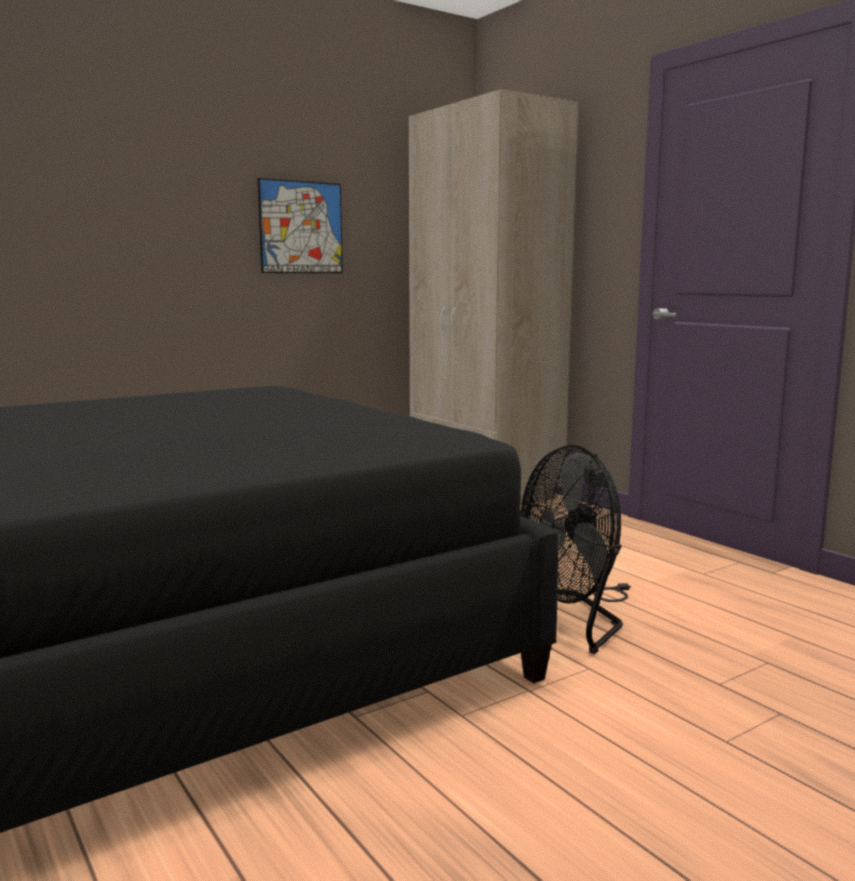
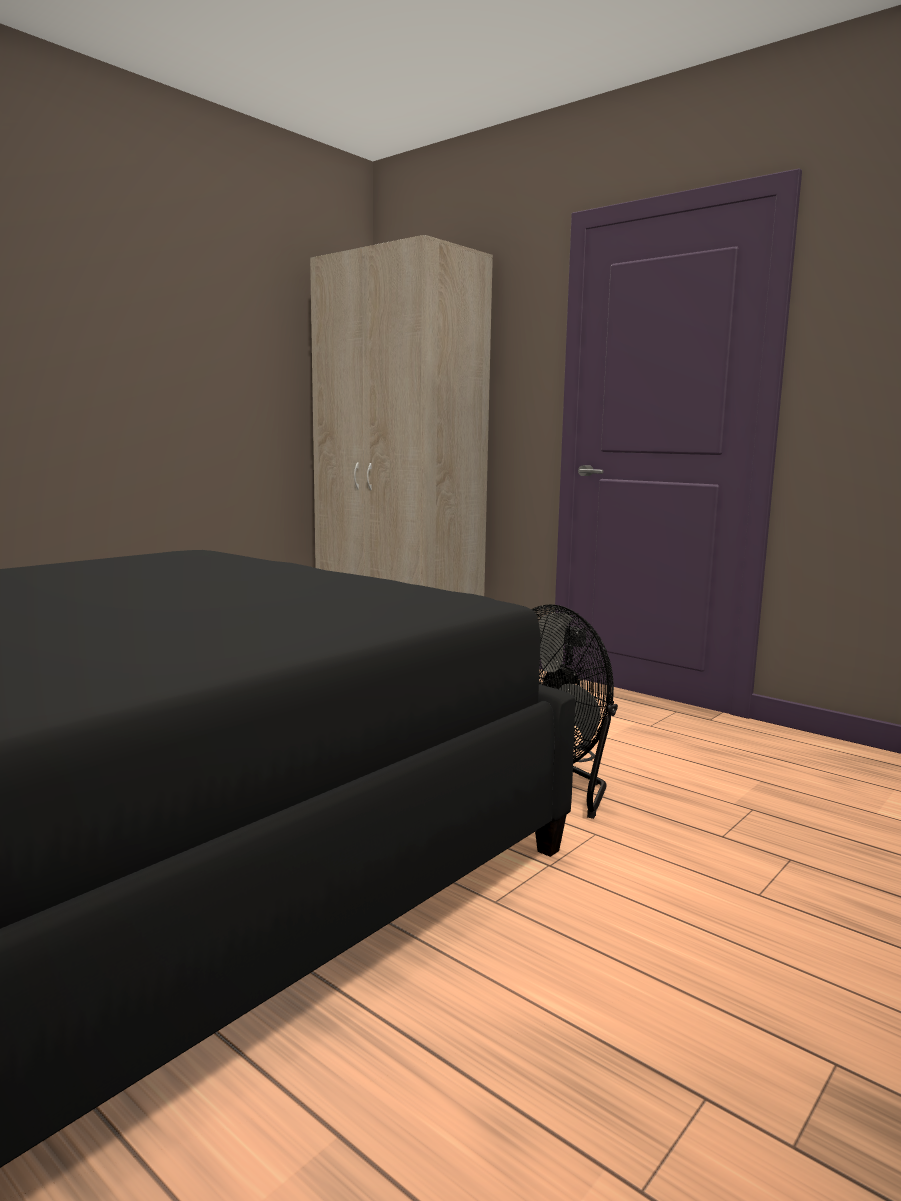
camera: 15 degrees left, 0 degrees up
picture [258,178,343,273] -> none

